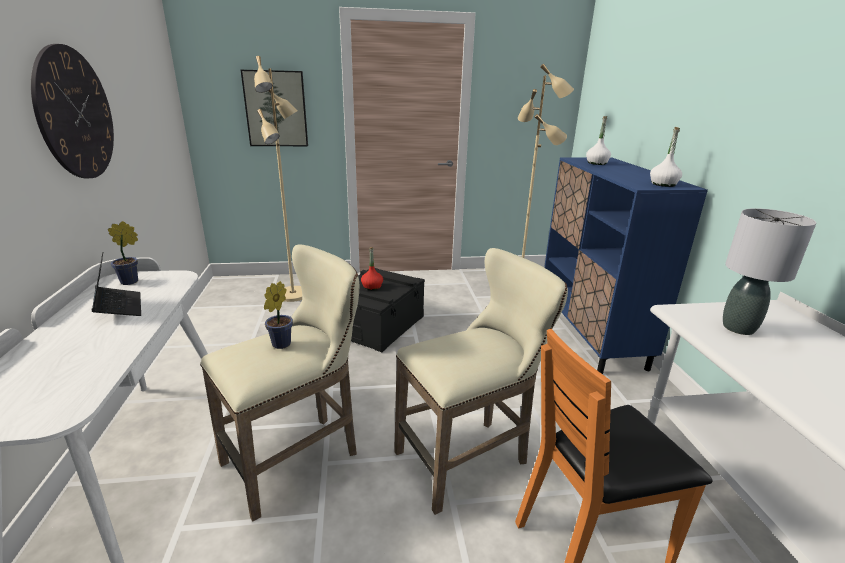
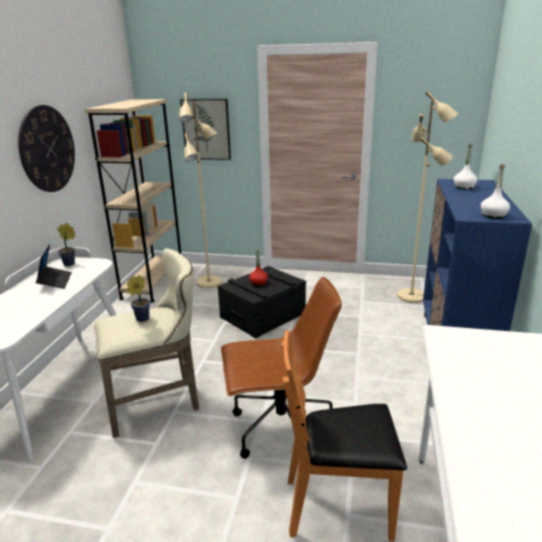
camera: 20 degrees right, 0 degrees up
beige stool [394,248,568,515] -> brown office chair [221,277,342,459]
grey table lamp [723,208,816,335] -> none
none -> beige bookcase [85,99,181,303]

